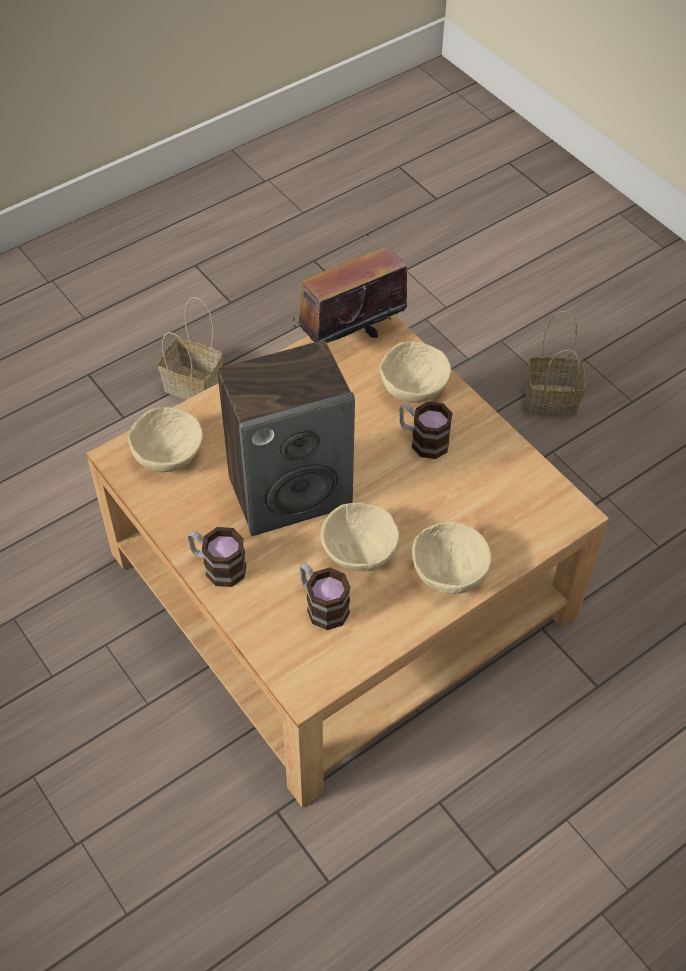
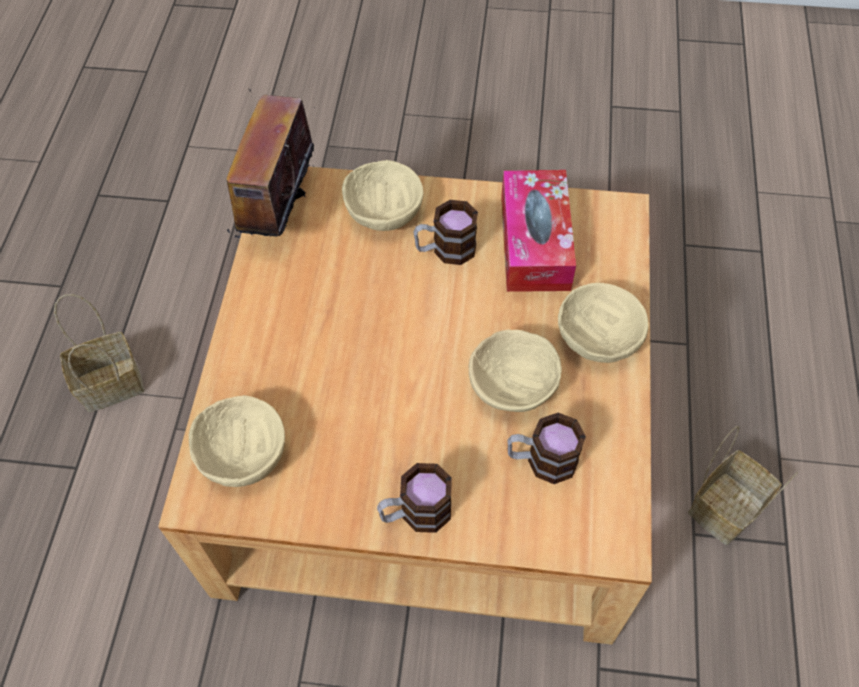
camera: 45 degrees left, 5 degrees up
speaker [217,340,355,536] -> none
basket [526,311,585,416] -> basket moved to [688,426,798,545]
none -> tissue box [501,170,576,292]

